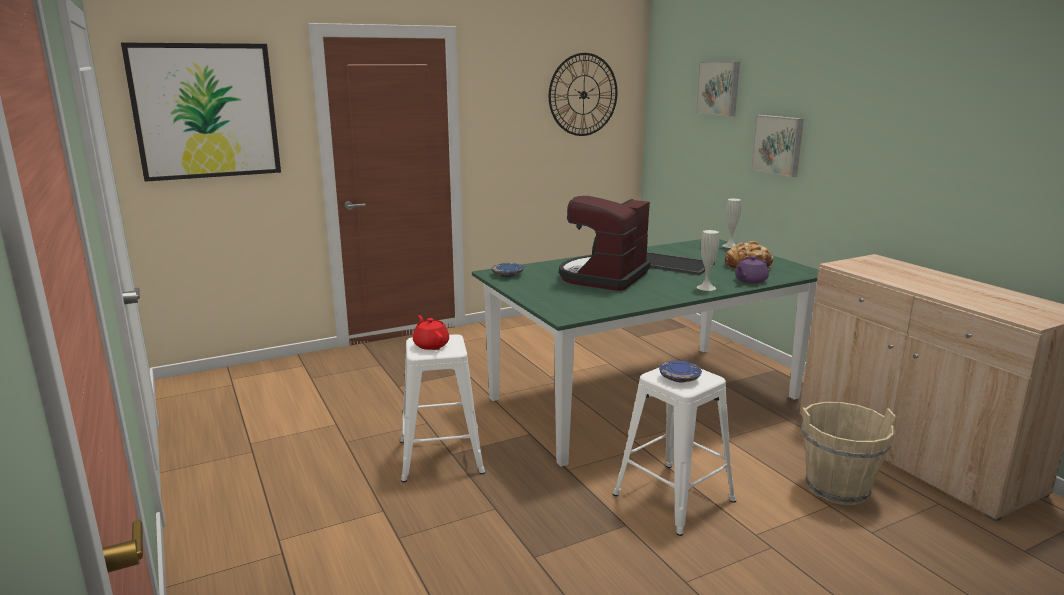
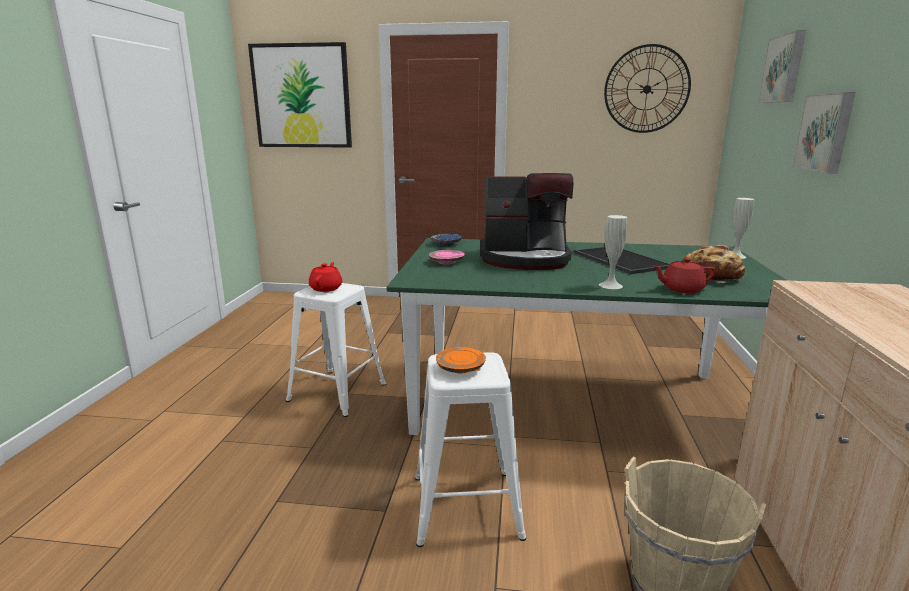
camera: 35 degrees right, 0 degrees up
coffee machine [559,196,651,291] -> coffee machine turned 150 degrees counterclockwise [480,173,573,270]
blue plate [659,361,702,382] -> orange plate [436,347,486,373]
purple teapot [735,256,769,284] -> red teapot [653,258,716,293]
none -> pink plate [429,250,465,265]

